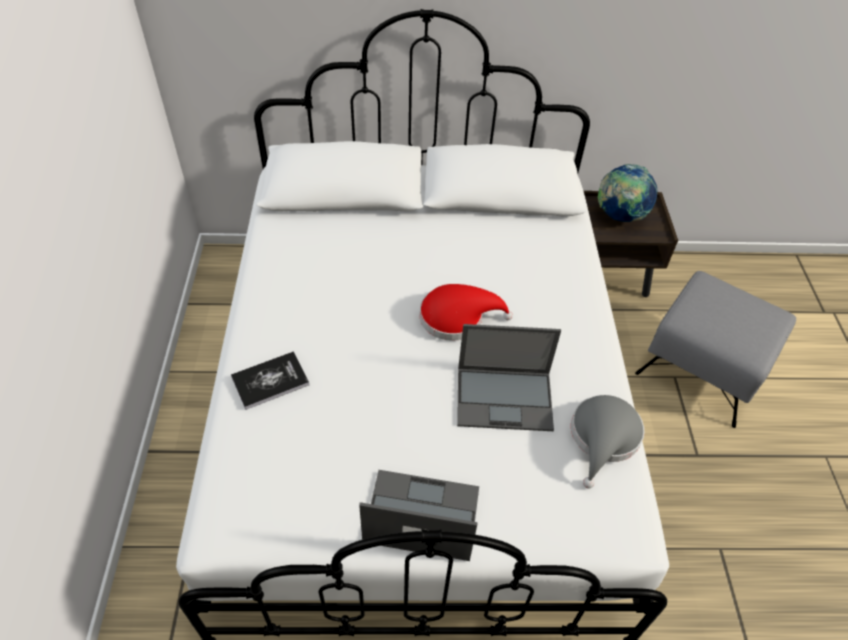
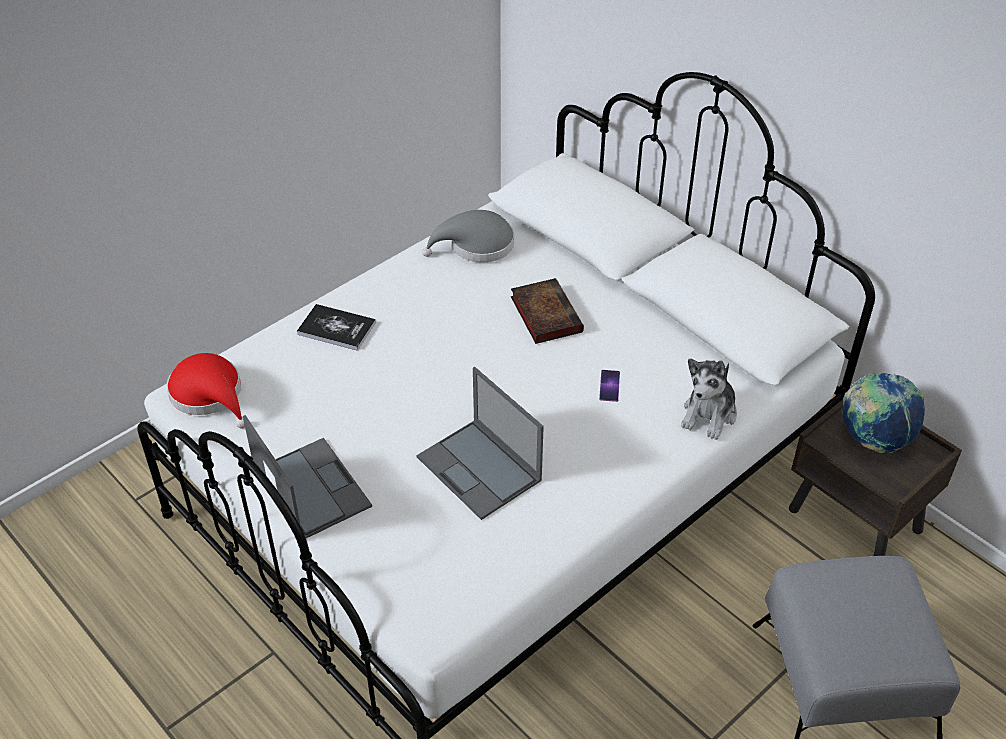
camera: 50 degrees right, 5 degrees down
red hat [419,284,513,341] -> red hat moved to [167,353,245,429]
grey hat [571,395,645,489] -> grey hat moved to [422,210,514,262]
none -> book [511,278,584,344]
none -> phone [599,370,620,402]
none -> plush toy [681,359,737,440]

